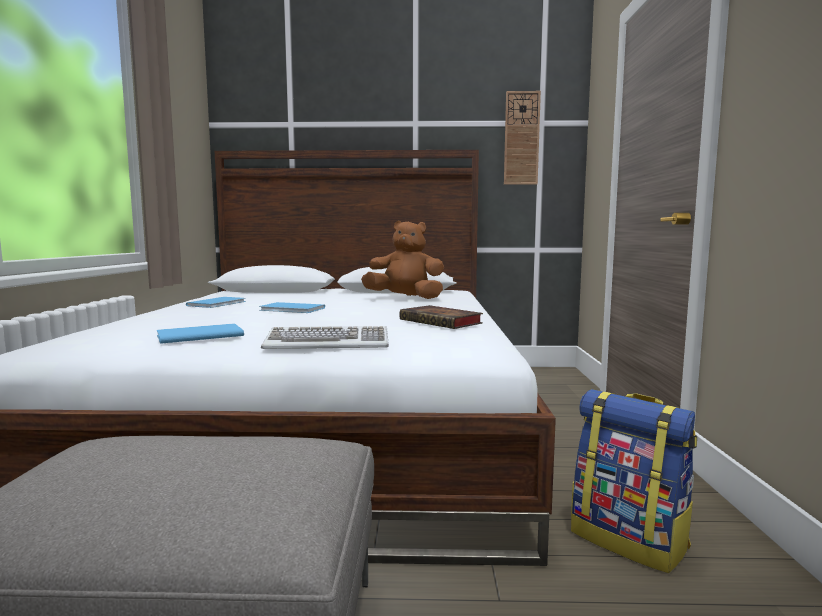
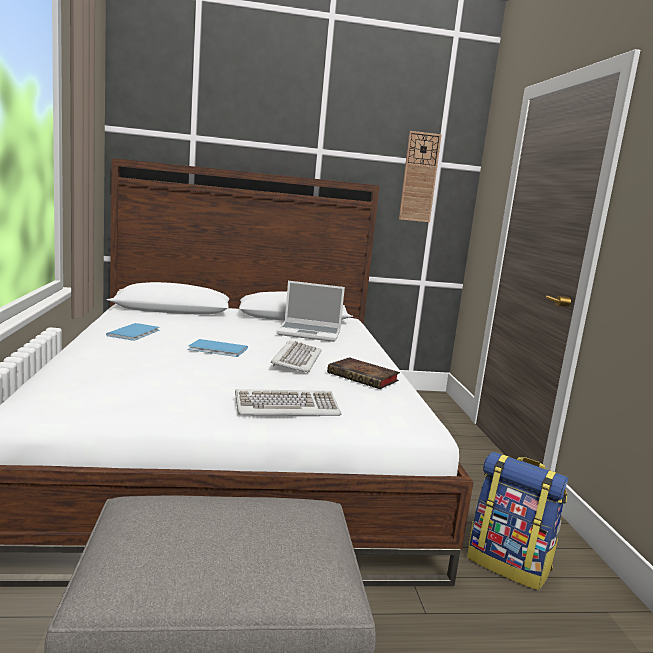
camera: 10 degrees left, 5 degrees up
blue book [157,324,244,344] -> none
brown plush toy [361,221,444,299] -> laptop [276,281,345,342]
none -> keyboard [271,341,321,372]

